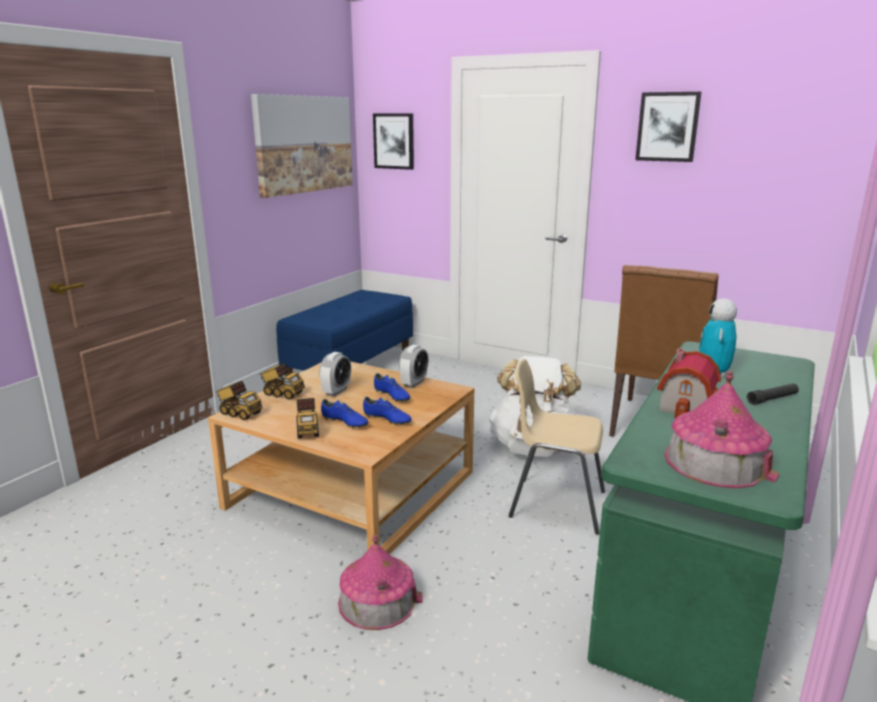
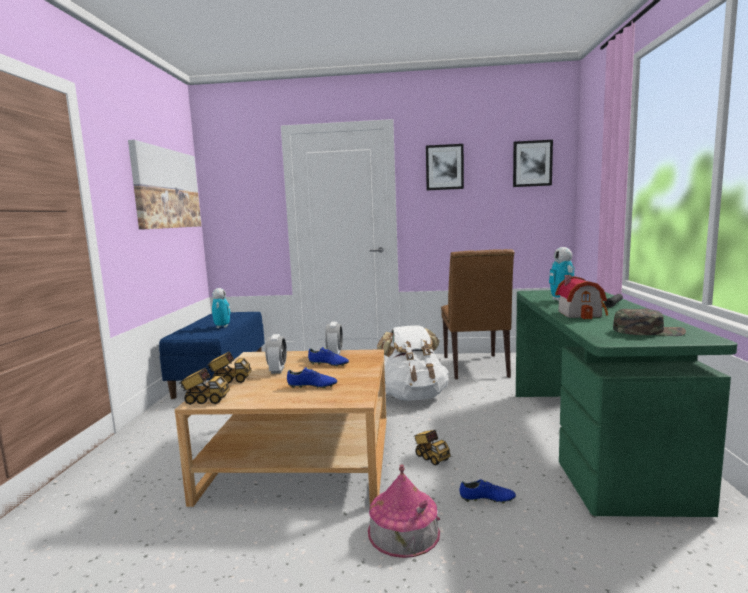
camera: 25 degrees left, 10 degrees down
toy truck [296,398,319,439] -> toy truck moved to [414,430,450,465]
blue shoe [363,397,411,426] -> blue shoe moved to [460,479,516,504]
picture [373,113,414,170] -> picture moved to [513,140,553,187]
beige chair [509,359,605,534] -> none
toy house [664,371,780,488] -> green cap [613,308,686,336]
none -> toy robot [212,288,231,328]

